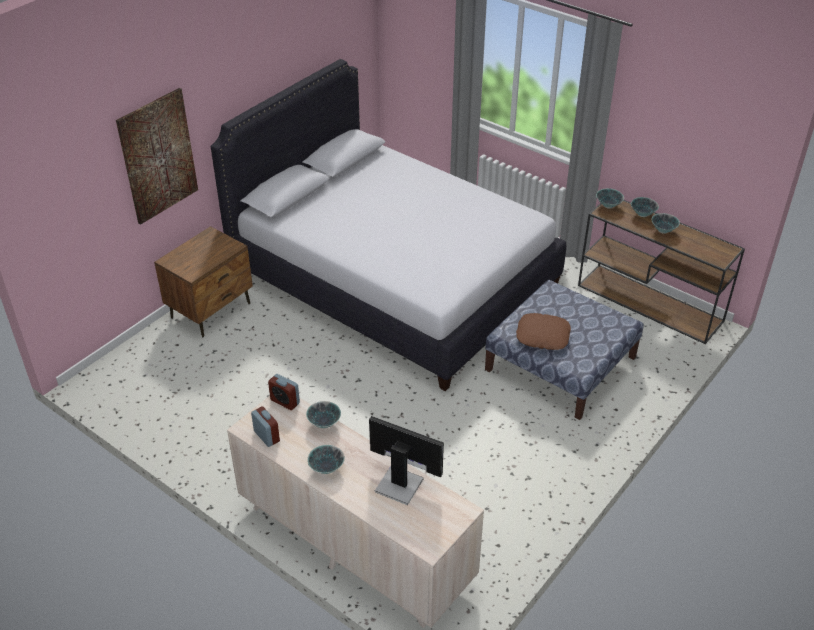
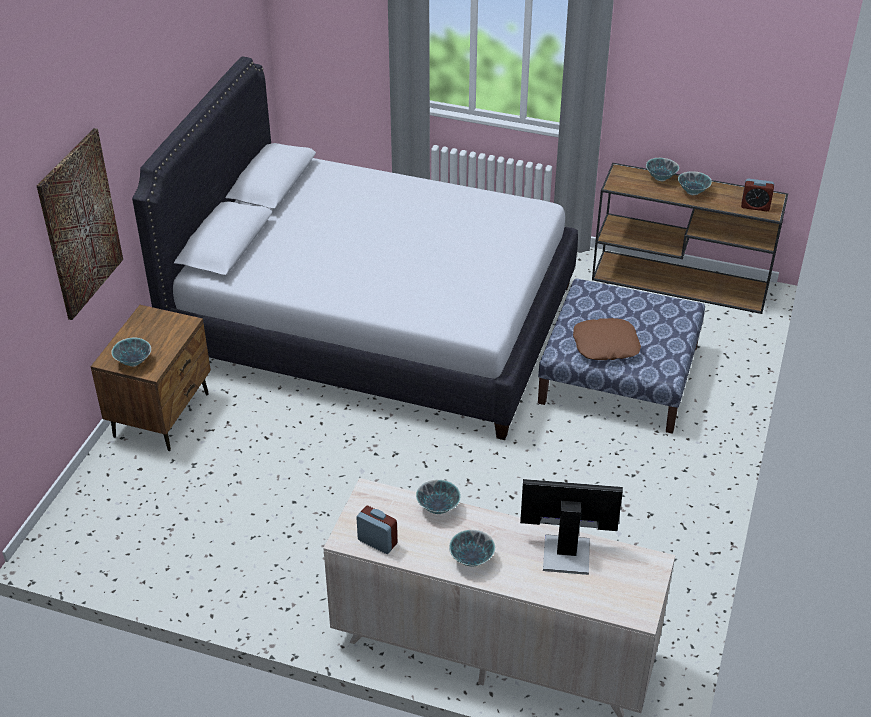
camera: 20 degrees left, 0 degrees up
alarm clock [268,374,300,410] -> alarm clock moved to [741,179,774,211]
bowl [596,188,624,209] -> bowl moved to [111,338,151,367]

